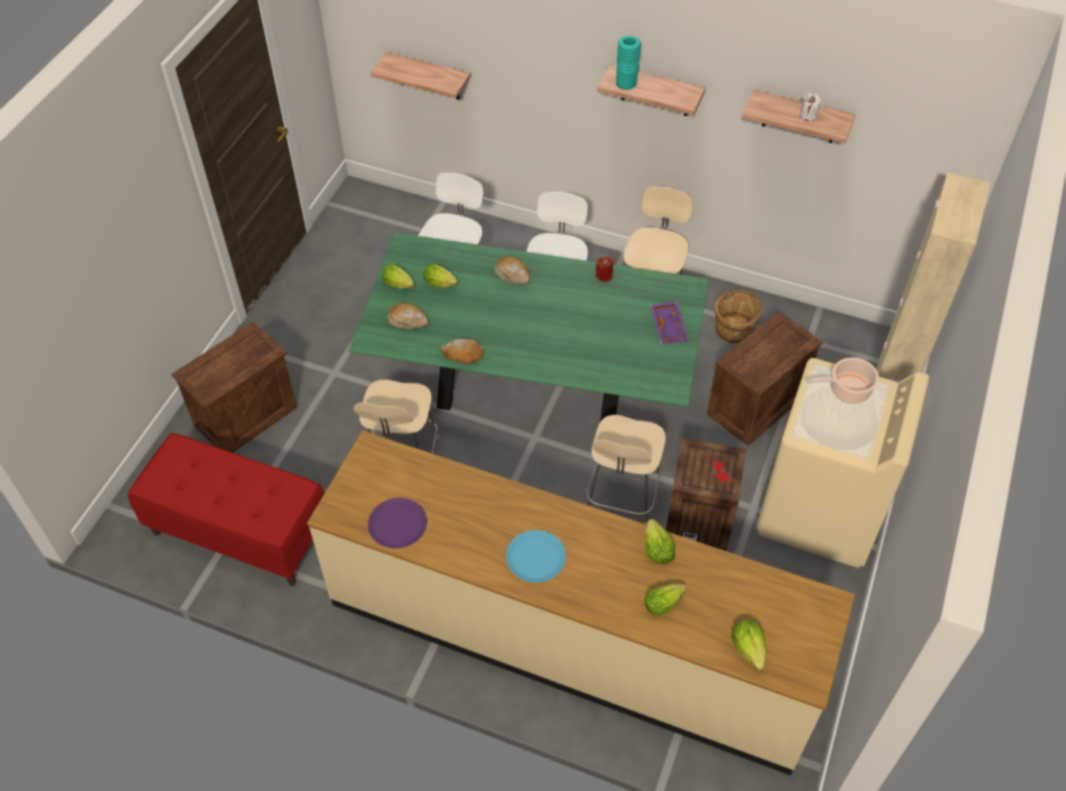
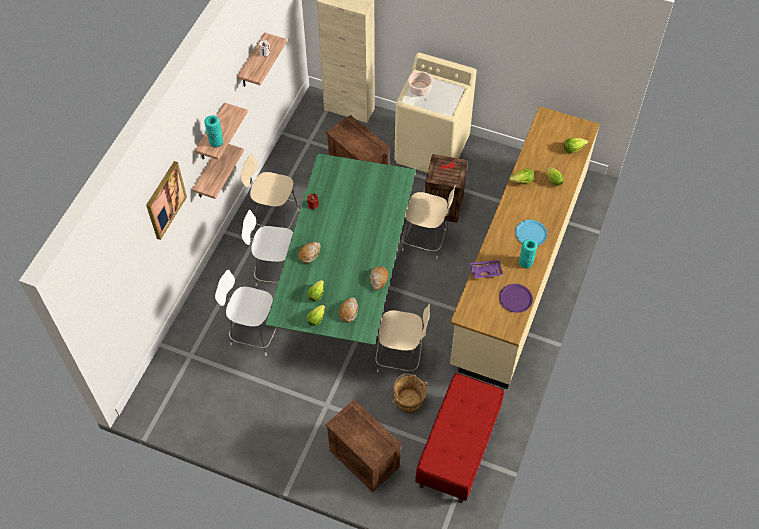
camera: 90 degrees left, 5 degrees up
shelf [371,52,471,100] -> shelf moved to [192,144,244,199]
purple tray [650,301,689,345] -> purple tray moved to [470,260,504,278]
brown bucket [715,290,764,344] -> brown bucket moved to [390,373,429,413]
none -> picture [146,161,187,240]
none -> turquoise vase [519,239,537,268]

